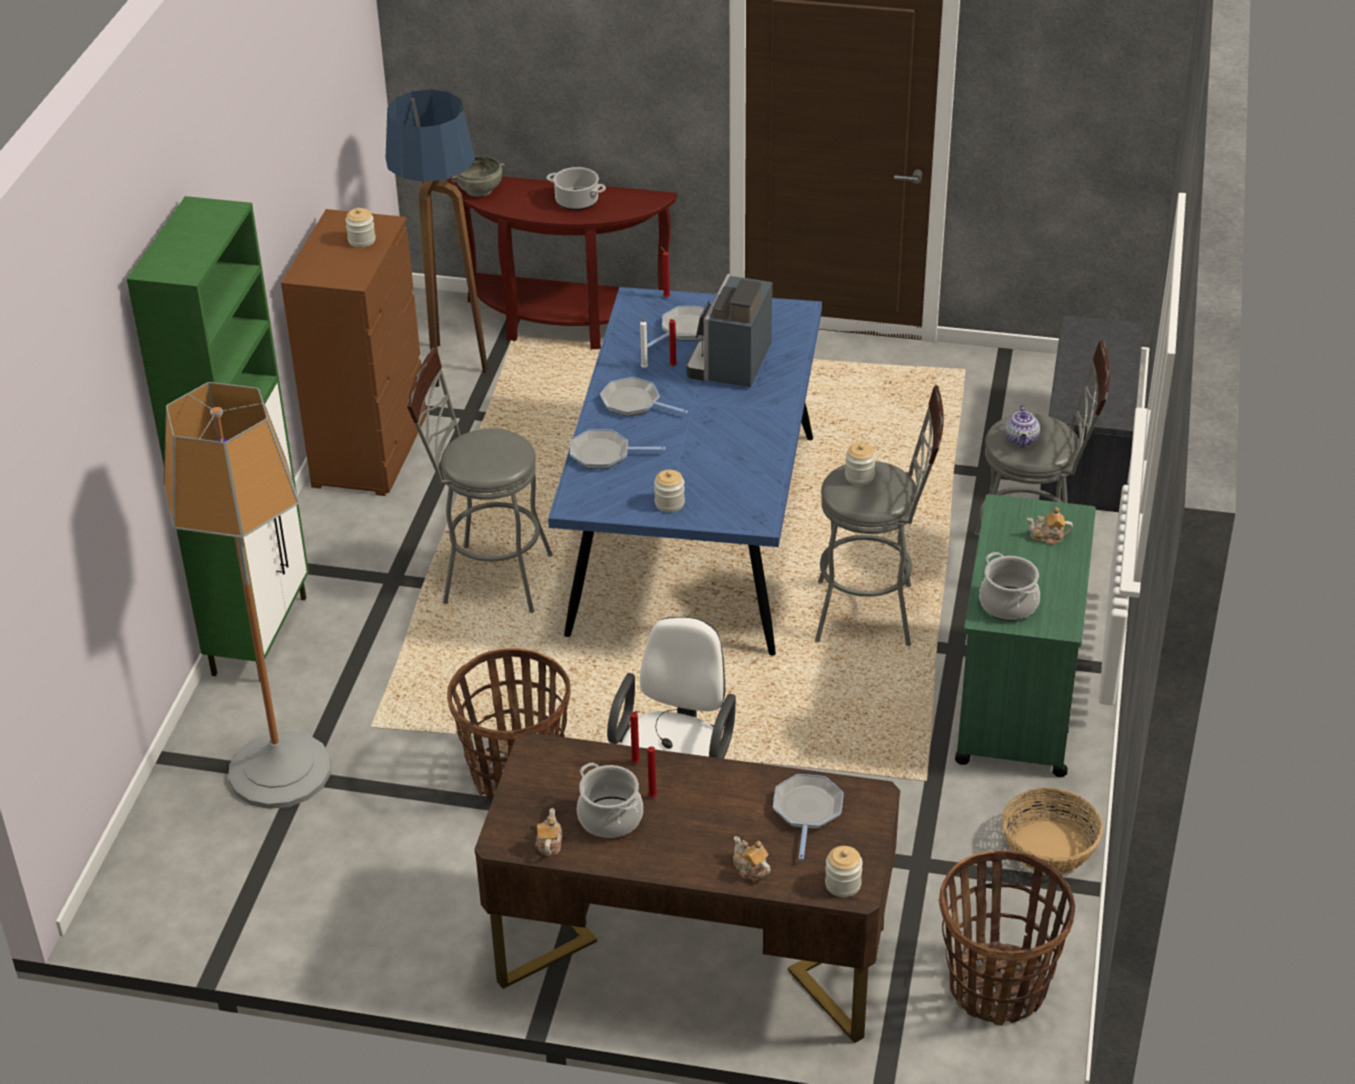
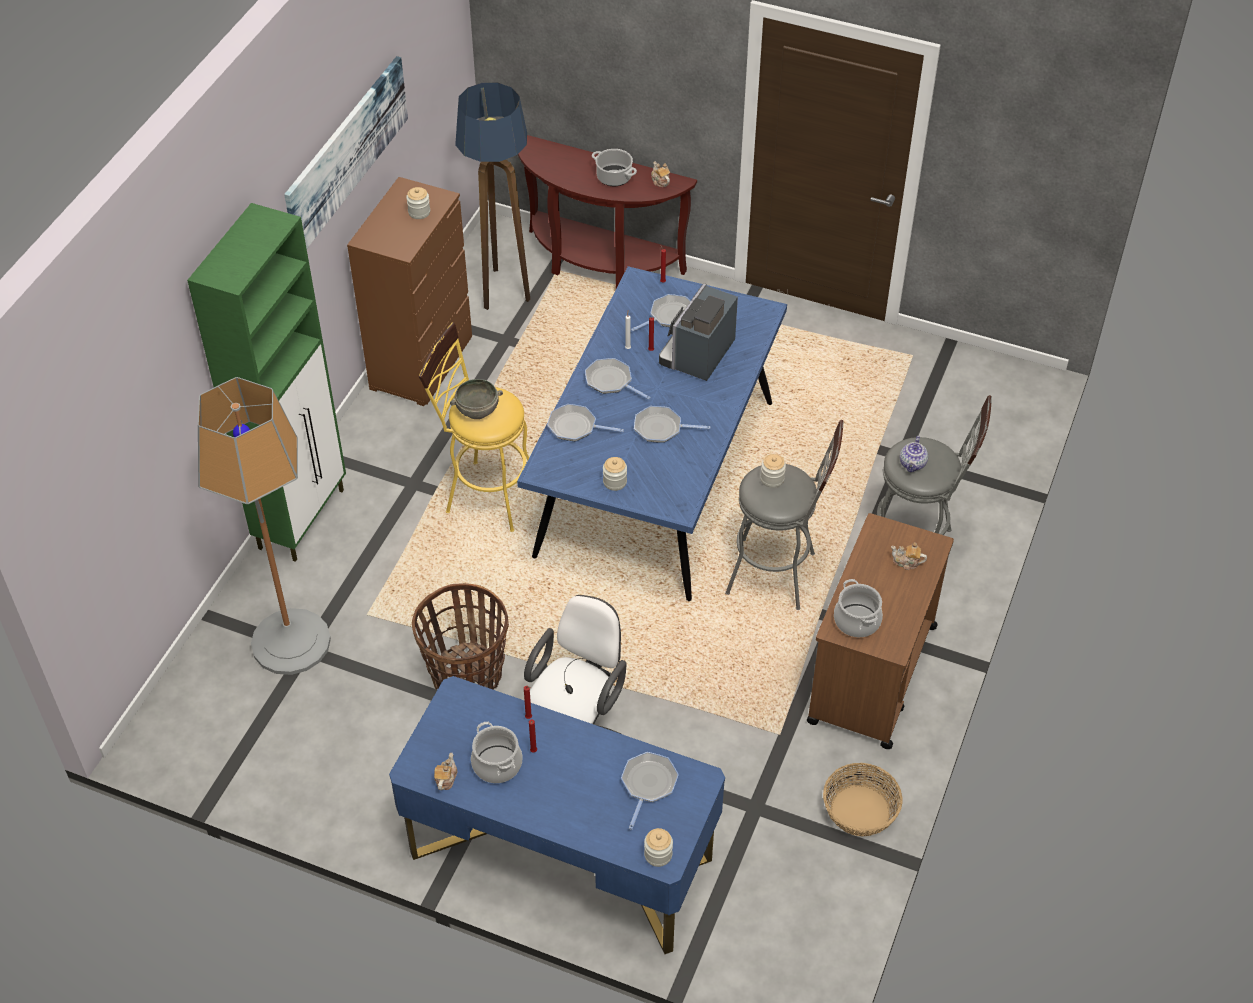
camera: 10 degrees right, 10 degrees up
grey stool [407,347,553,613] -> yellow stool [419,322,529,532]
grey bowl [451,156,505,197] -> grey bowl moved to [450,379,503,419]
brown desk [475,732,900,1043] -> blue desk [389,676,725,954]
teapot [733,836,771,880] -> teapot moved to [651,161,670,187]
basket [939,850,1075,1026] -> none
green cart [955,494,1096,777] -> brown cart [806,513,954,749]
grey bench [1039,316,1143,512] -> none
none -> picture [284,56,408,248]
none -> frying pan [634,406,710,443]

